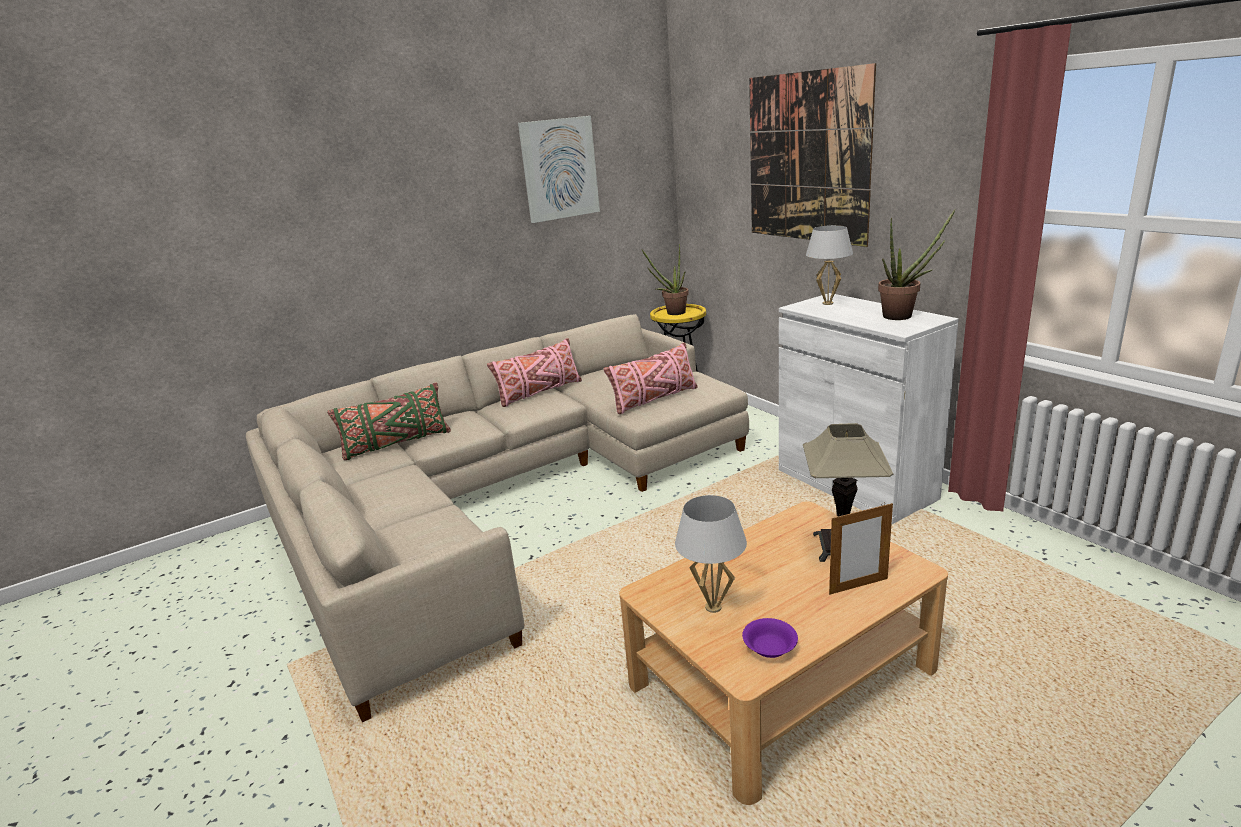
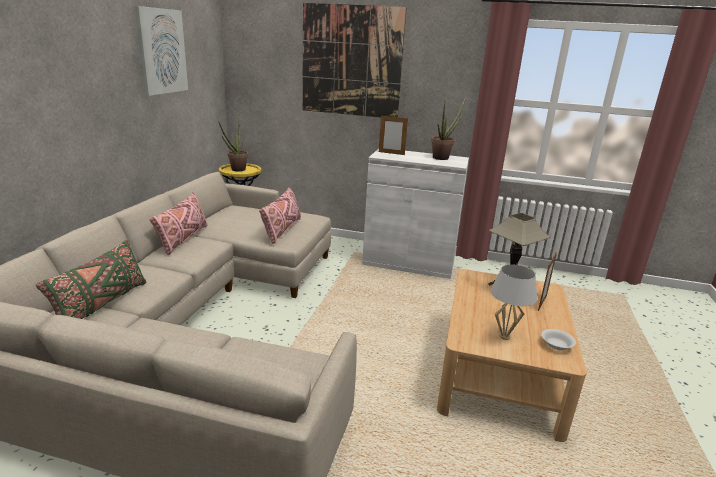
camera: 45 degrees left, 0 degrees up
purple bowl [742,618,798,658] -> white bowl [541,329,576,350]
white table lamp [806,225,853,305] -> picture frame [379,115,408,155]

